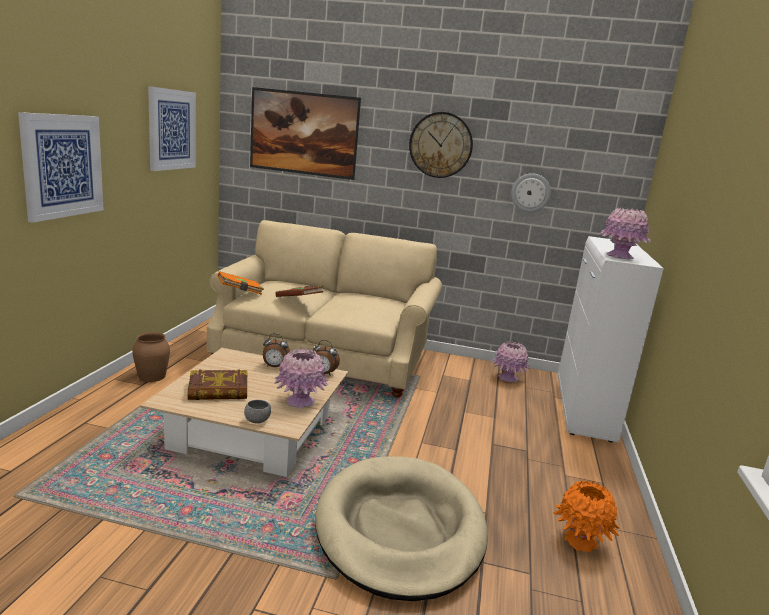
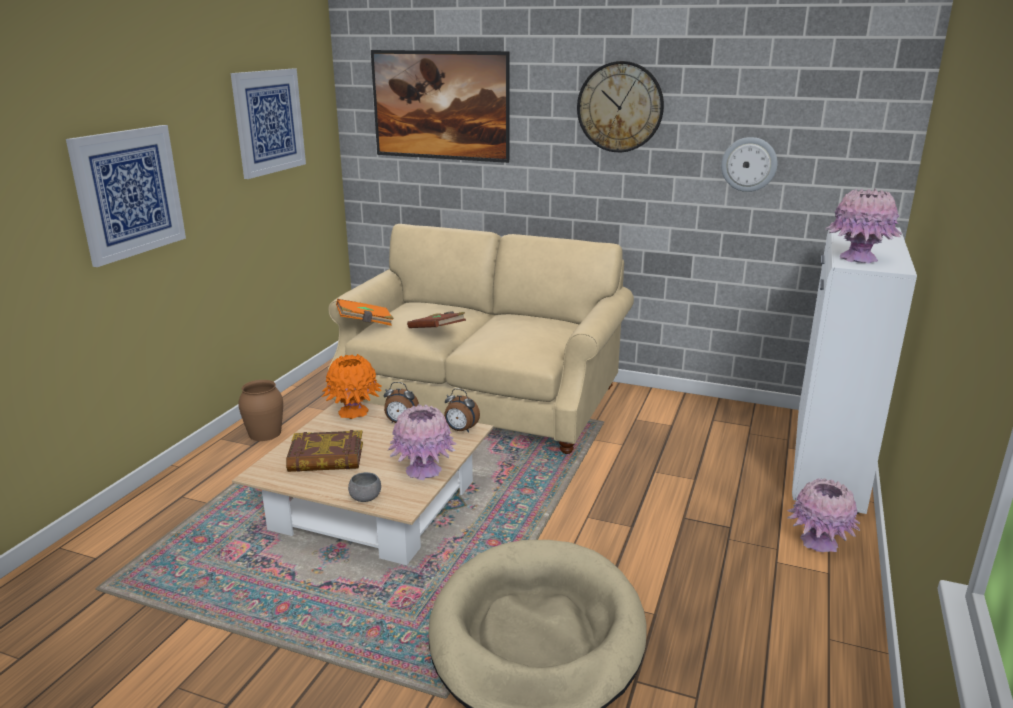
camera: 10 degrees right, 5 degrees up
pink vase [492,341,530,382] -> pink vase moved to [787,478,860,552]
orange vase [553,481,620,552] -> orange vase moved to [321,354,382,419]

